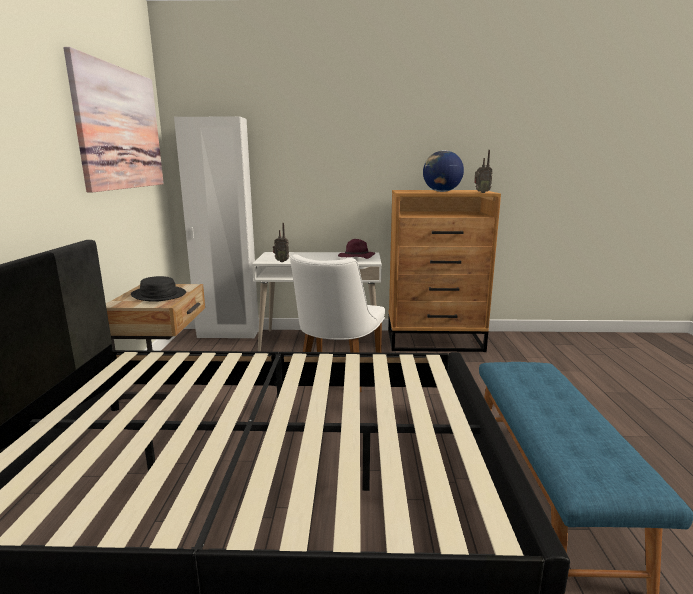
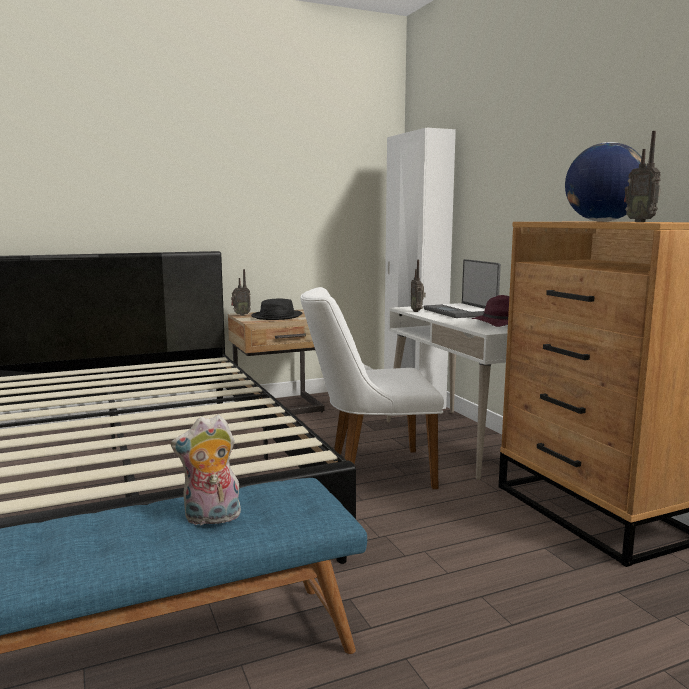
camera: 65 degrees right, 5 degrees down
picture [63,47,164,192] -> none
none -> plush toy [171,415,241,526]
none -> radio [231,269,251,316]
none -> laptop [423,259,501,318]

